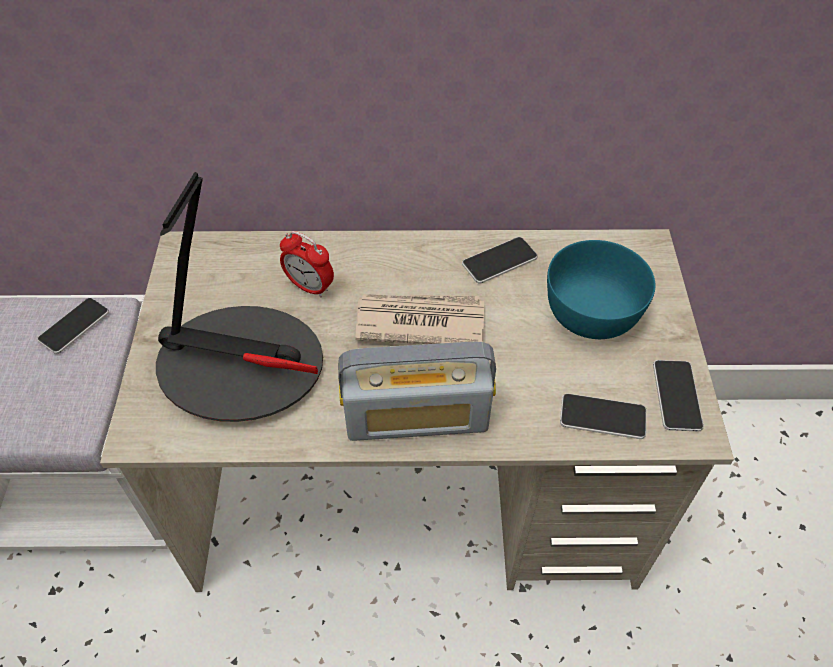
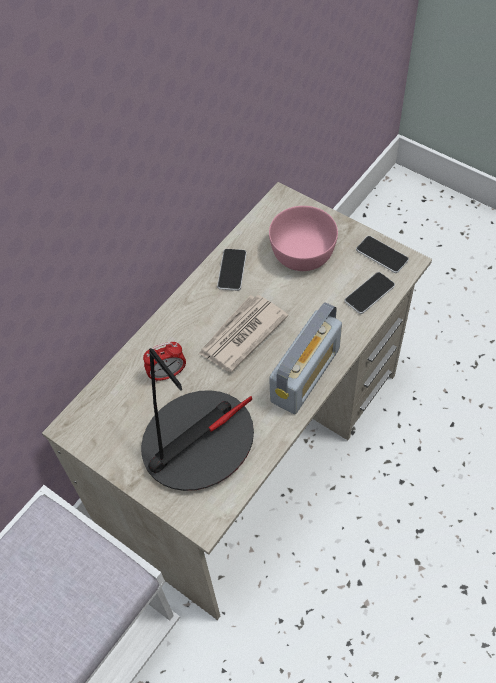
camera: 50 degrees left, 5 degrees up
phone [37,298,109,354] -> none
turquoise bowl [547,240,655,339] -> pink bowl [269,206,338,271]

